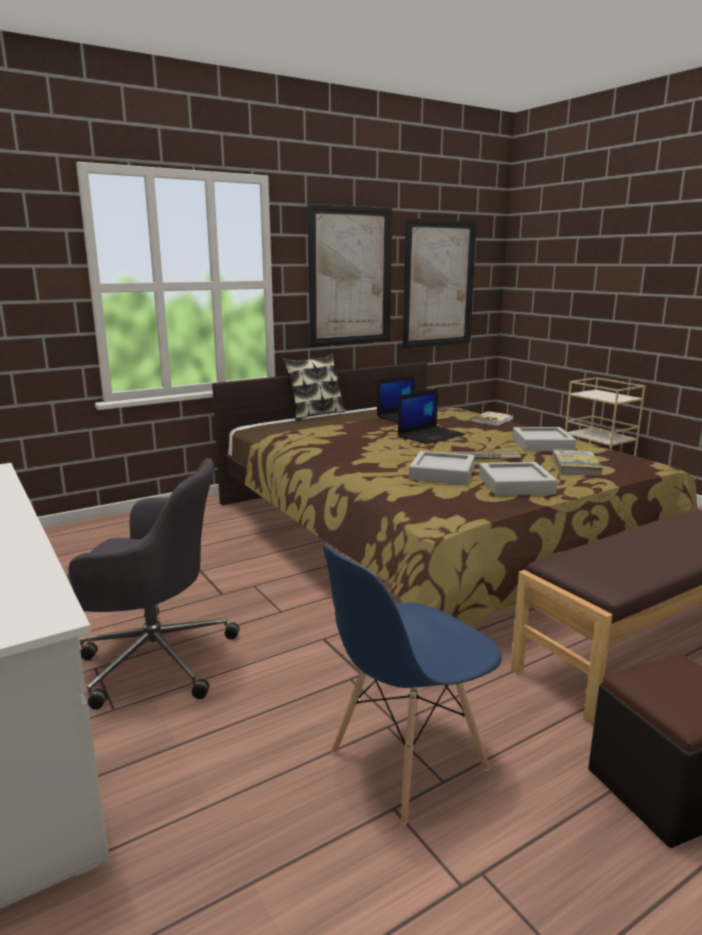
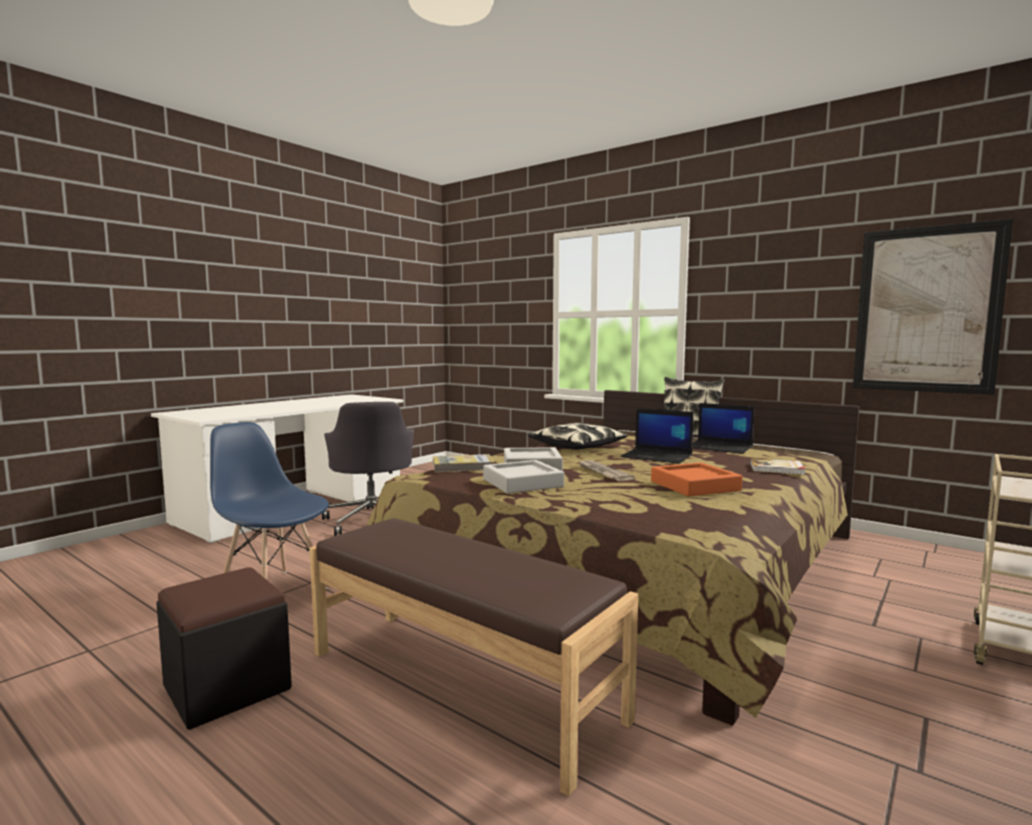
camera: 70 degrees right, 10 degrees down
picture [307,204,392,347] -> none
grey tray [512,427,576,451] -> orange tray [651,462,742,497]
book [552,449,603,476] -> book moved to [433,454,495,473]
none -> pillow [528,423,628,449]

